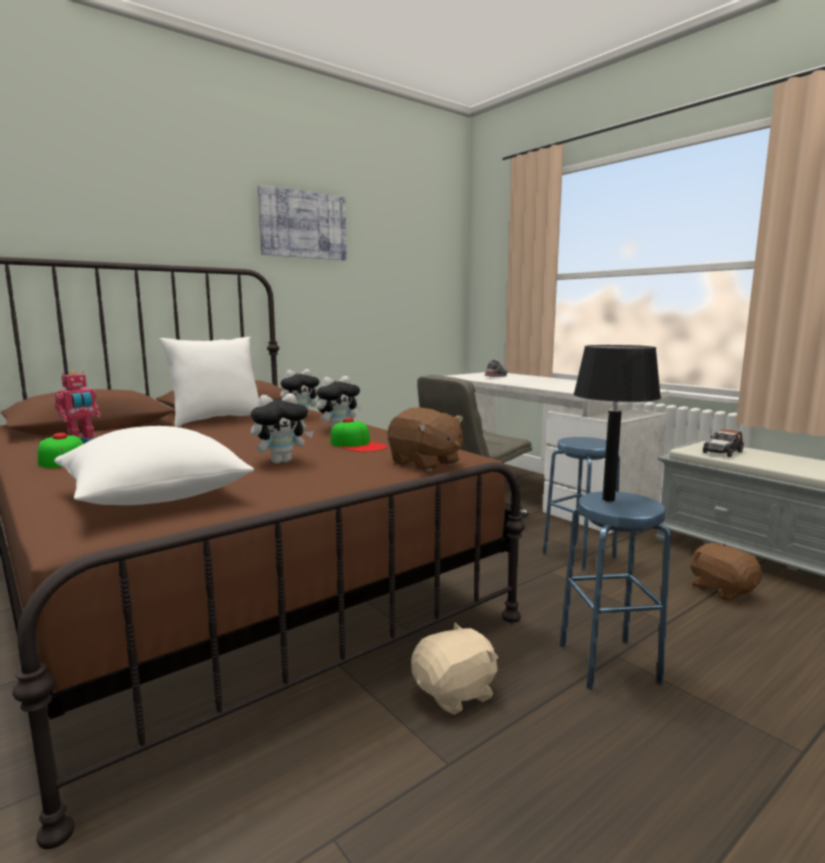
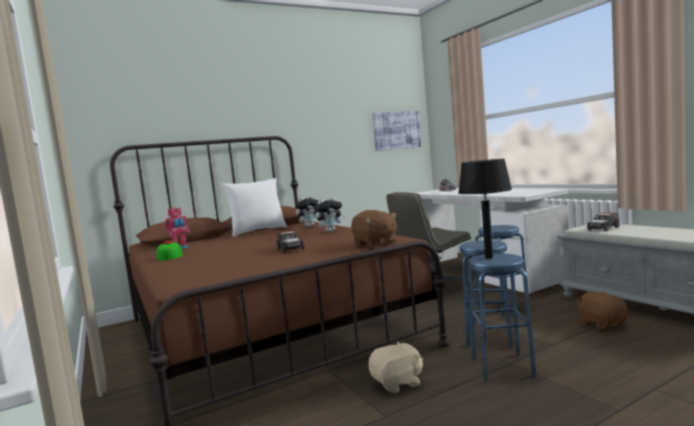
camera: 10 degrees right, 5 degrees down
white pillow [54,426,254,505] -> none
plush toy [251,393,314,464] -> toy car [277,230,304,253]
picture [258,185,347,260] -> picture moved to [372,111,422,151]
cap [330,418,387,452] -> none
none -> blue stool [460,240,513,348]

